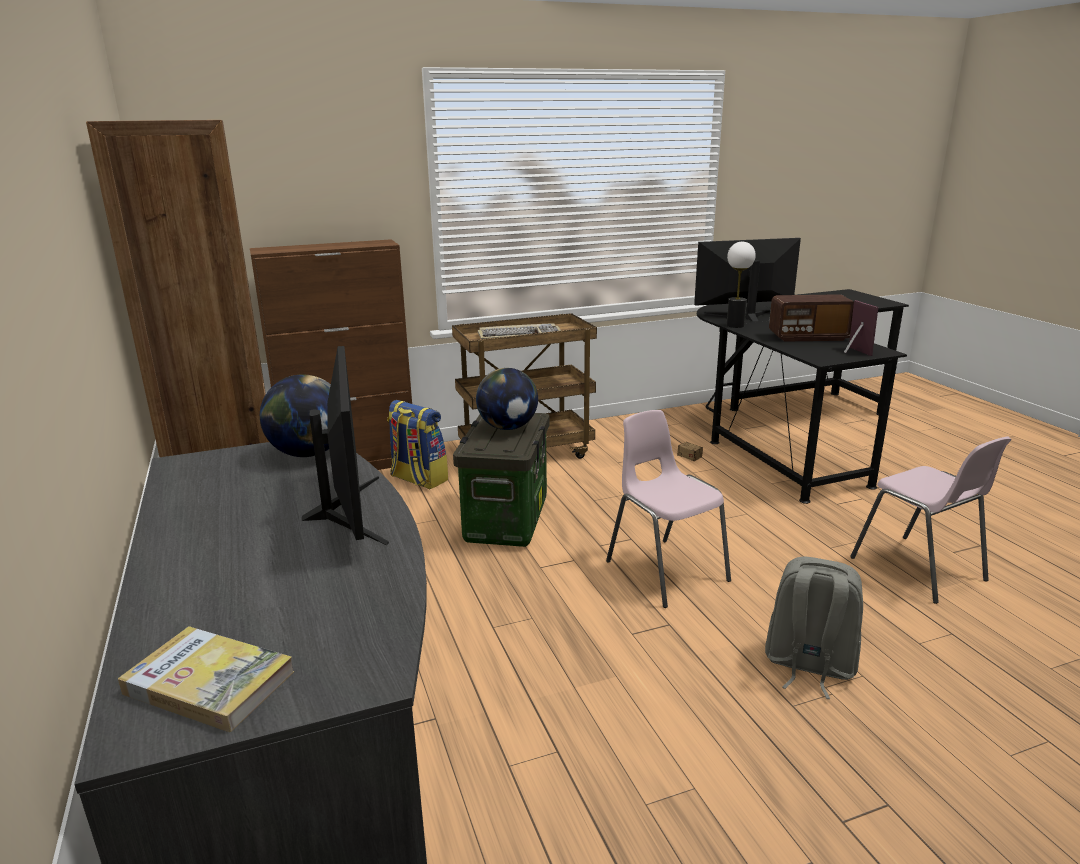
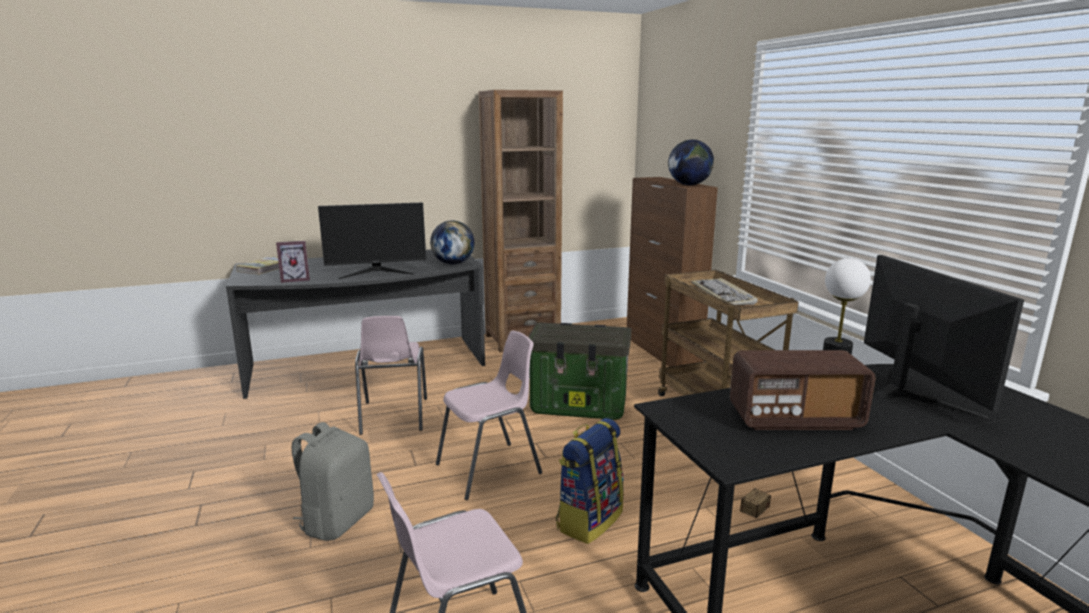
camera: 90 degrees right, 5 degrees down
backpack [387,400,448,489] -> backpack moved to [556,418,624,544]
globe [476,368,538,430] -> globe moved to [668,139,714,185]
radio [769,294,854,342] -> radio turned 90 degrees counterclockwise [730,350,876,430]
picture frame [844,300,878,356] -> picture frame moved to [276,241,310,283]
none -> pink chair [355,316,427,435]

